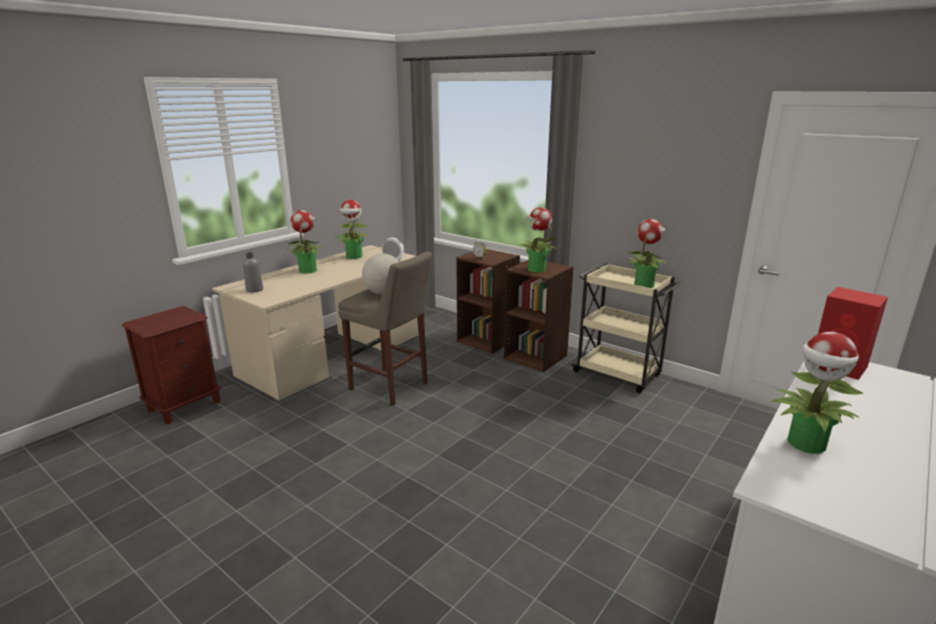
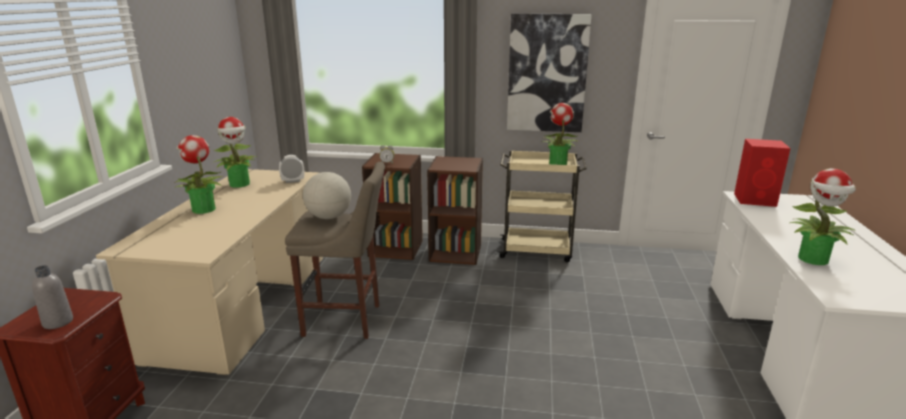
camera: 30 degrees left, 0 degrees up
grey bottle [243,252,263,293] -> grey bottle moved to [32,265,73,329]
potted plant [520,207,557,273] -> none
none -> picture [507,14,592,132]

